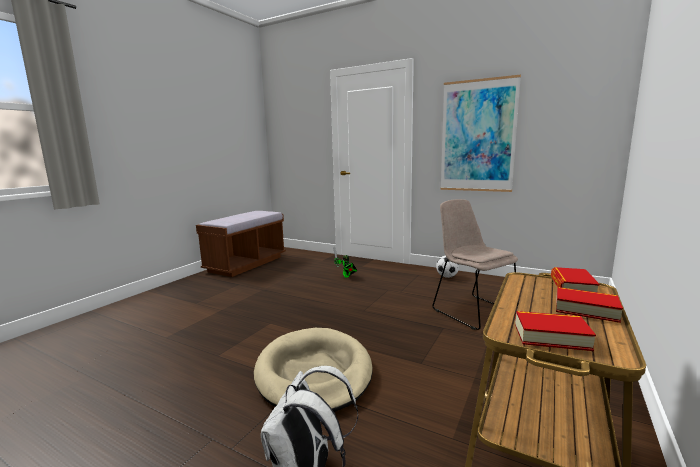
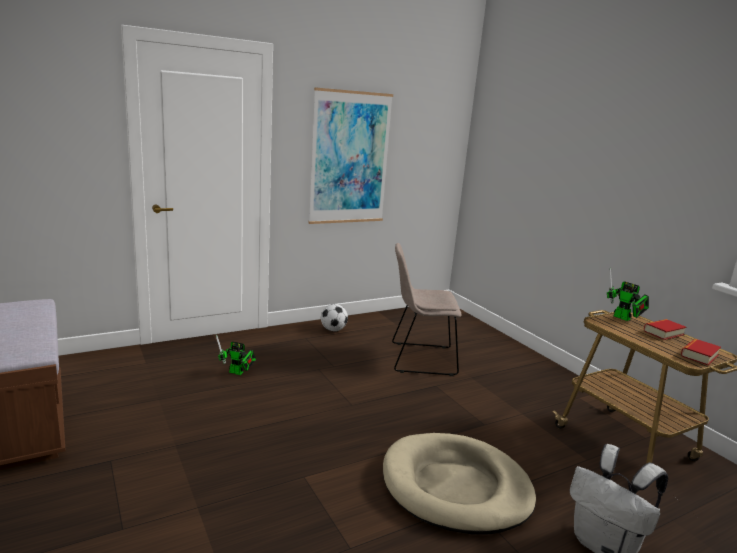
camera: 60 degrees left, 5 degrees up
book [551,267,600,292] -> toy robot [607,268,649,321]

